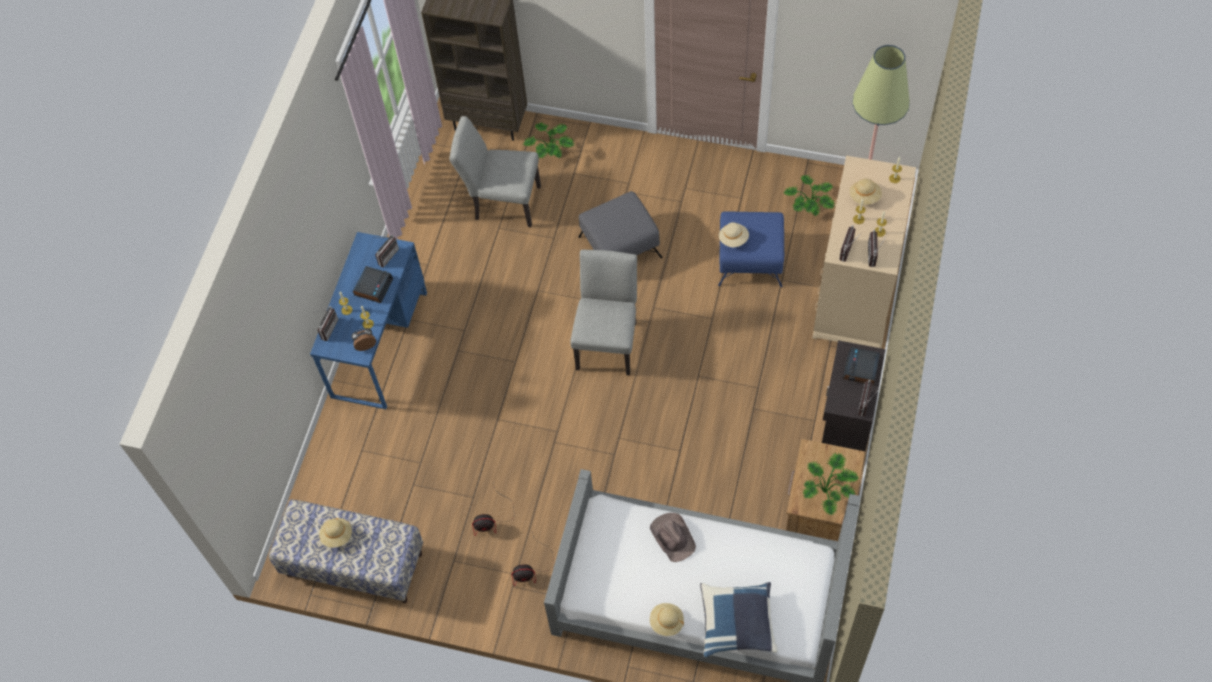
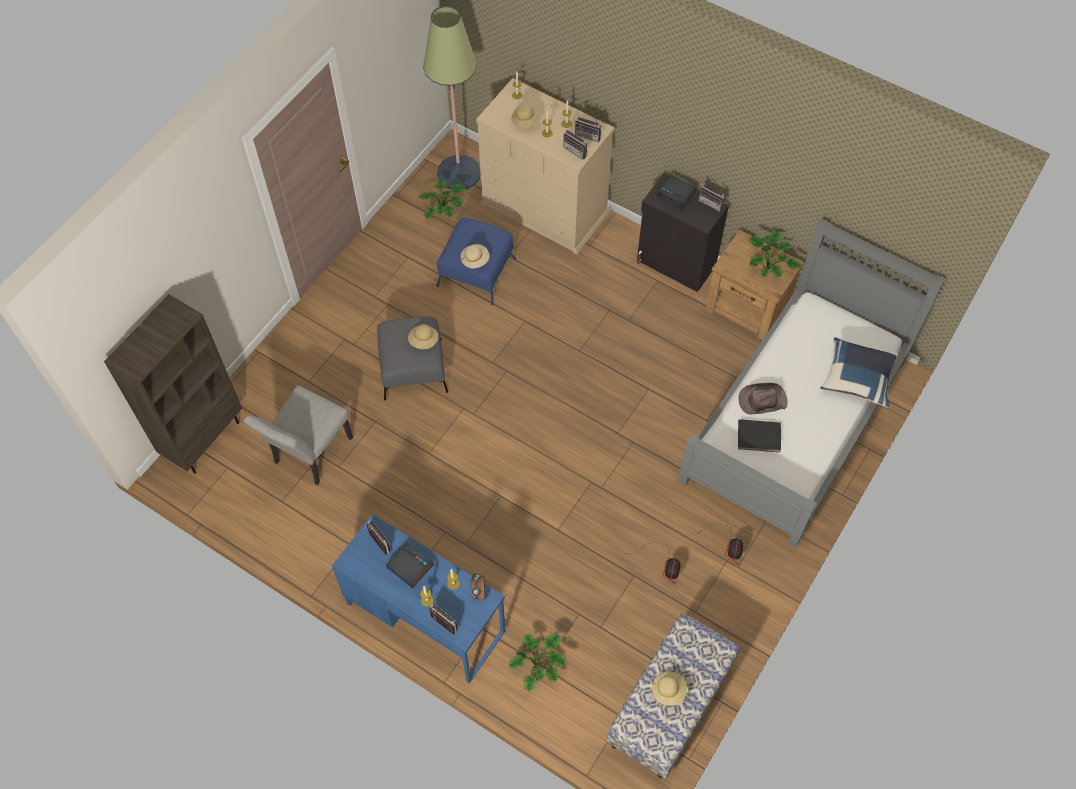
camera: 75 degrees left, 0 degrees up
potted plant [523,123,575,158] -> potted plant moved to [508,633,566,692]
grey chair [570,250,637,376] -> none
beige hat [650,603,684,636] -> beige hat moved to [408,324,438,349]
none -> black book [738,419,781,452]

